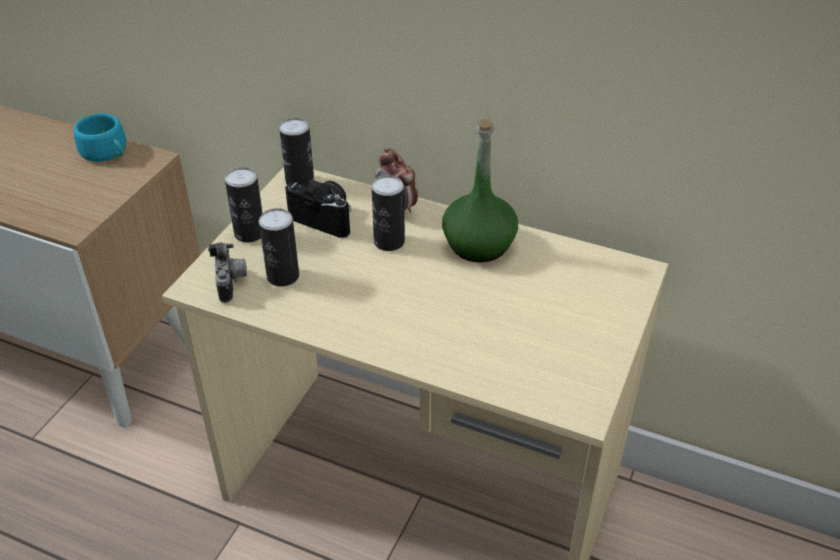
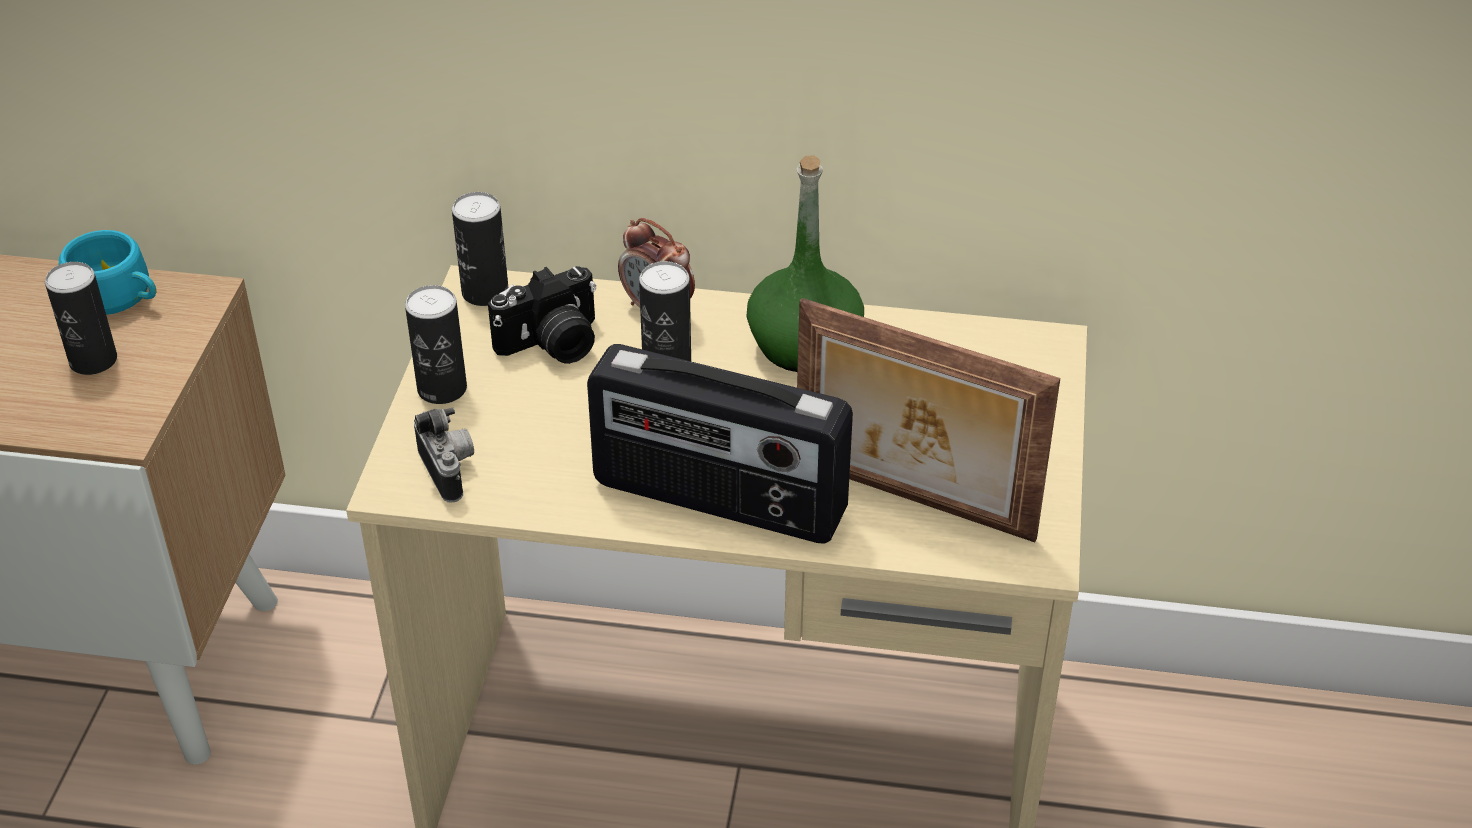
camera: 15 degrees left, 0 degrees up
can [259,208,299,286] -> can moved to [45,262,117,375]
camera [285,180,351,238] -> camera turned 135 degrees clockwise [488,266,596,364]
none -> radio [587,344,853,544]
none -> picture frame [797,298,1060,542]

